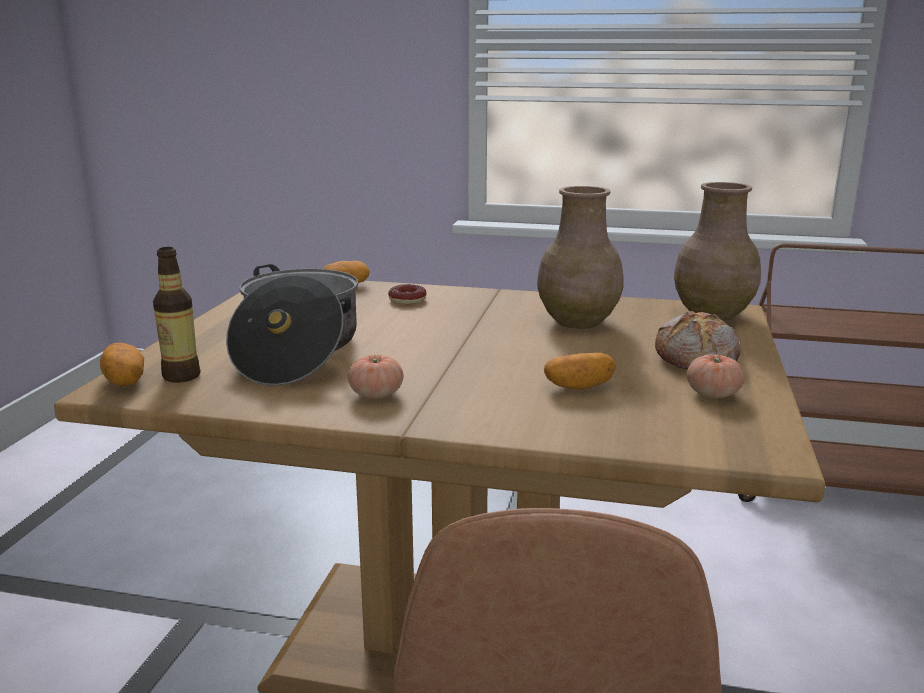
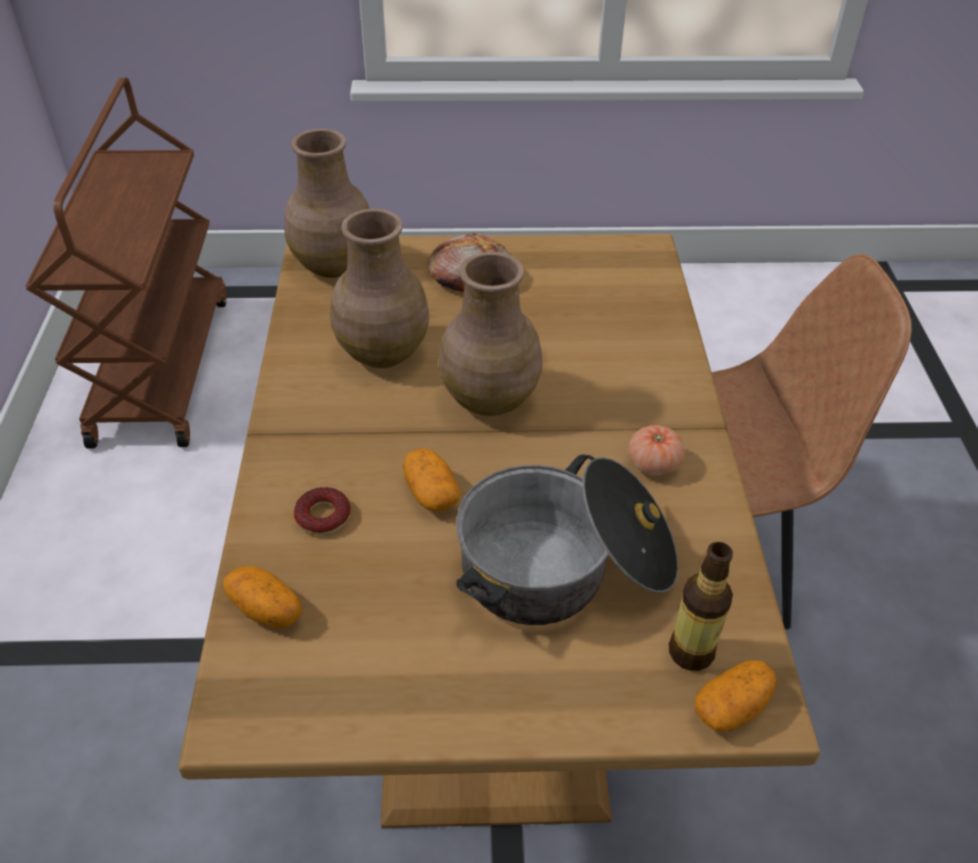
camera: 105 degrees left, 25 degrees up
potato [544,353,616,389] -> potato moved to [403,448,460,512]
tomato [687,354,745,398] -> none
none -> brown vase [439,252,542,416]

